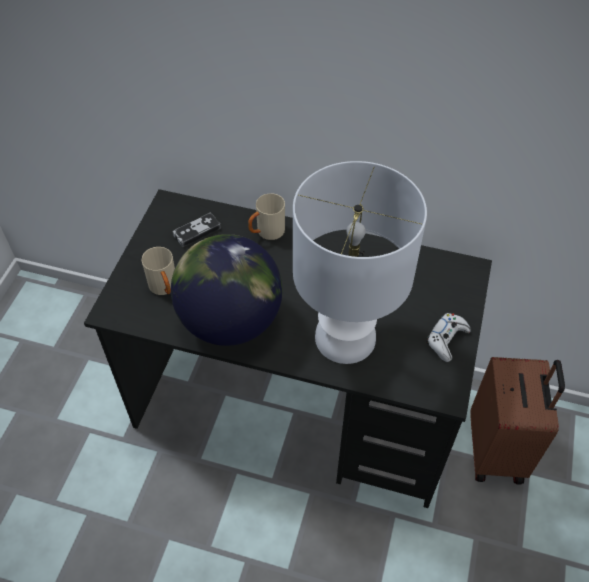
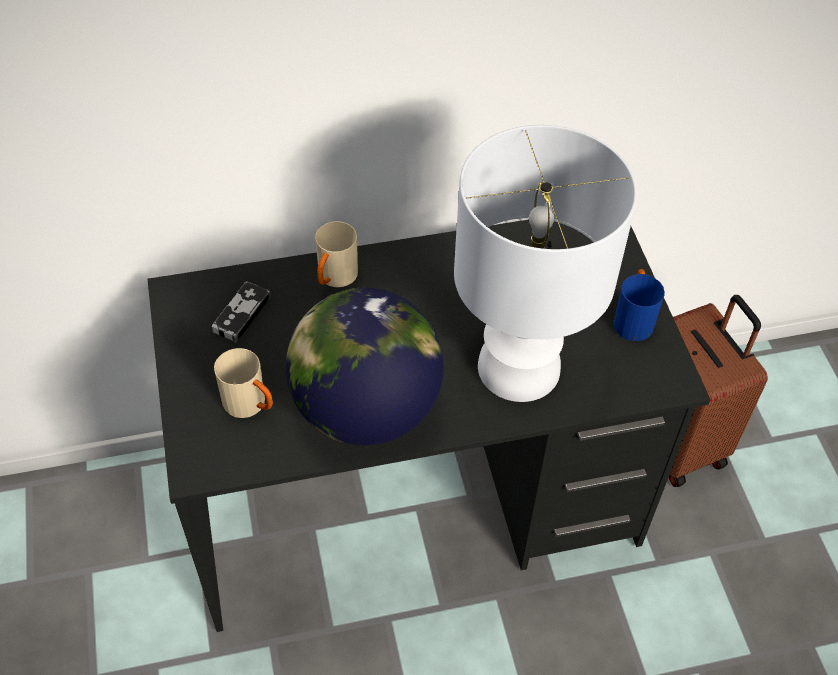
camera: 30 degrees left, 0 degrees up
white game controller [426,313,471,362] -> blue mug [613,269,665,341]

